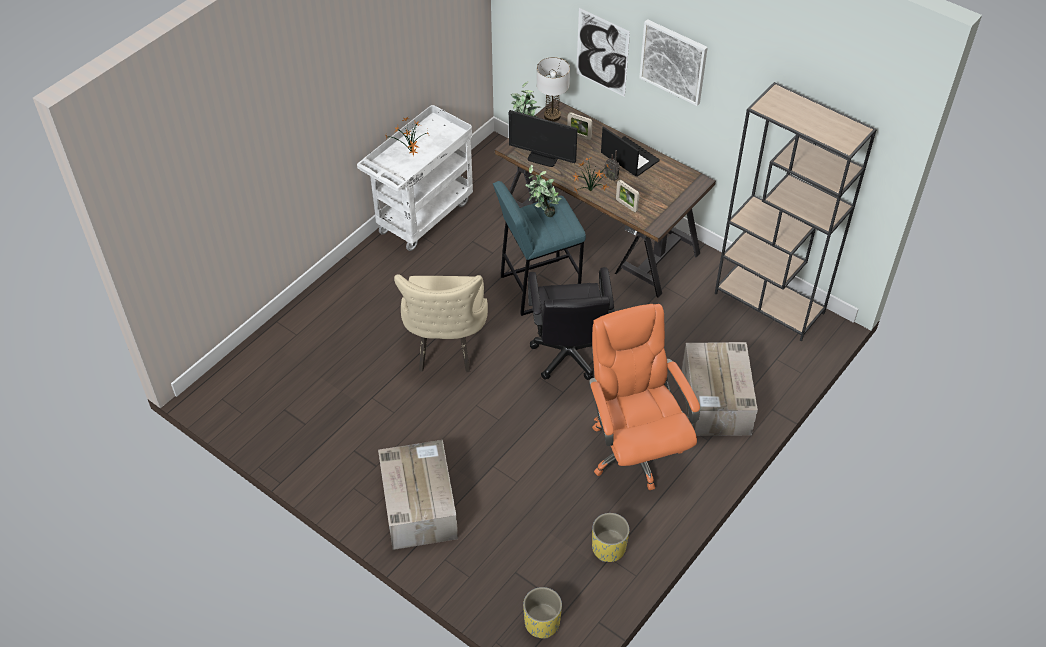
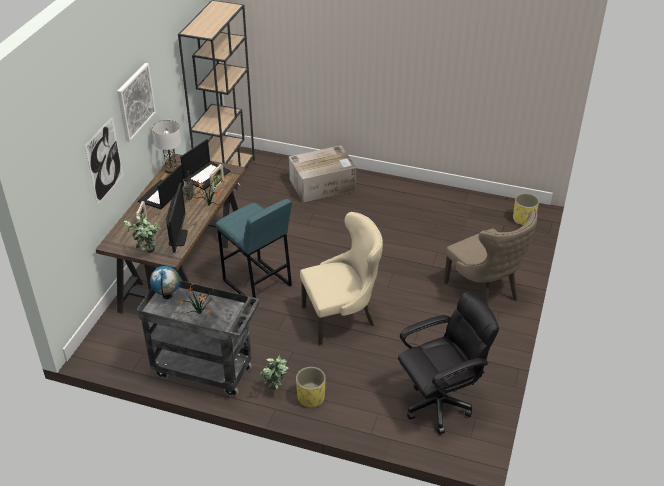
camera: 110 degrees left, 10 degrees down
white cart [357,105,473,251] -> black cart [137,280,260,397]
cardboard box [378,440,458,550] -> beige chair [444,210,537,306]
potted plant [525,164,561,217] -> potted plant moved to [260,354,289,391]
black office chair [528,267,614,380] -> black office chair moved to [398,292,499,434]
table lamp [537,57,570,122] -> table lamp moved to [152,120,181,174]
orange office chair [589,304,700,490] -> none
yellow planter [592,513,629,562] -> yellow planter moved to [296,367,326,408]
none -> globe [150,266,180,299]
none -> laptop [180,139,230,190]

